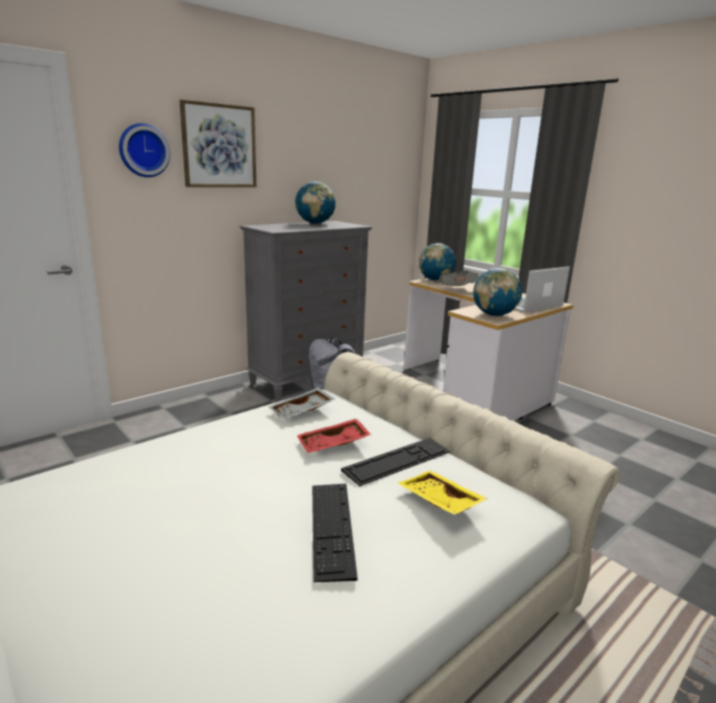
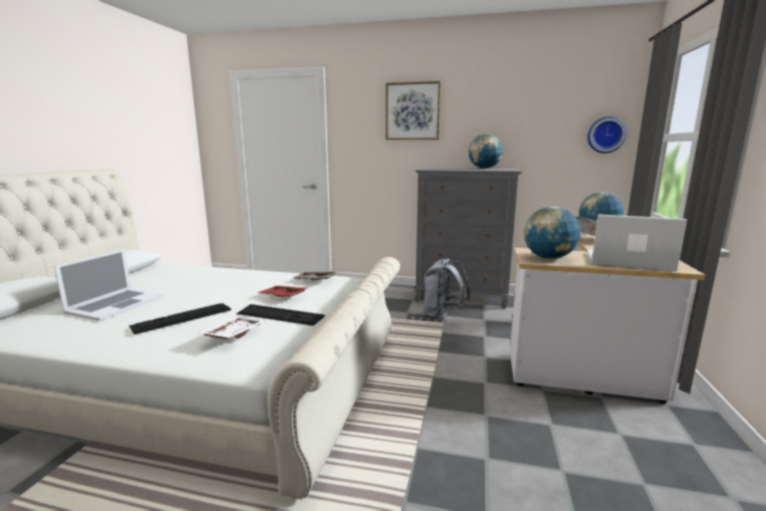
camera: 55 degrees right, 5 degrees down
wall clock [119,123,170,177] -> wall clock moved to [588,117,627,153]
yellow tray [398,471,487,515] -> white tray [198,316,265,339]
none -> laptop [54,249,164,321]

